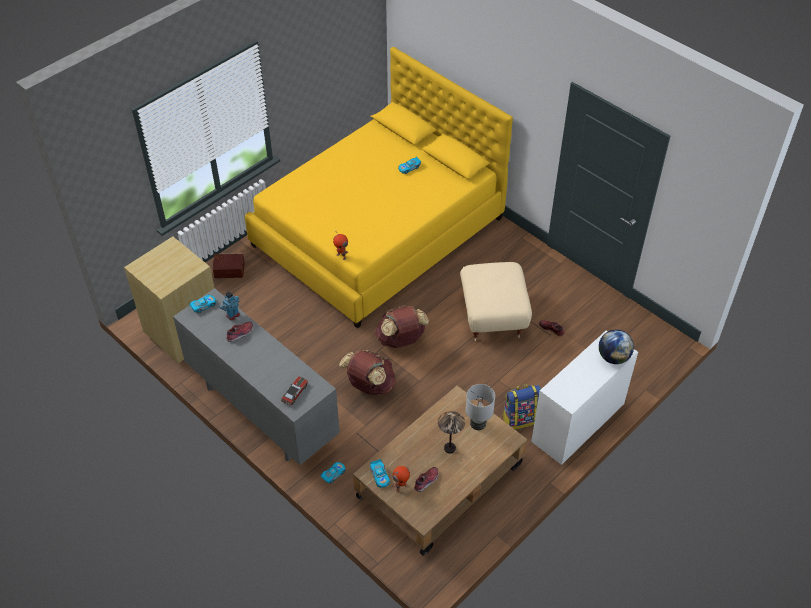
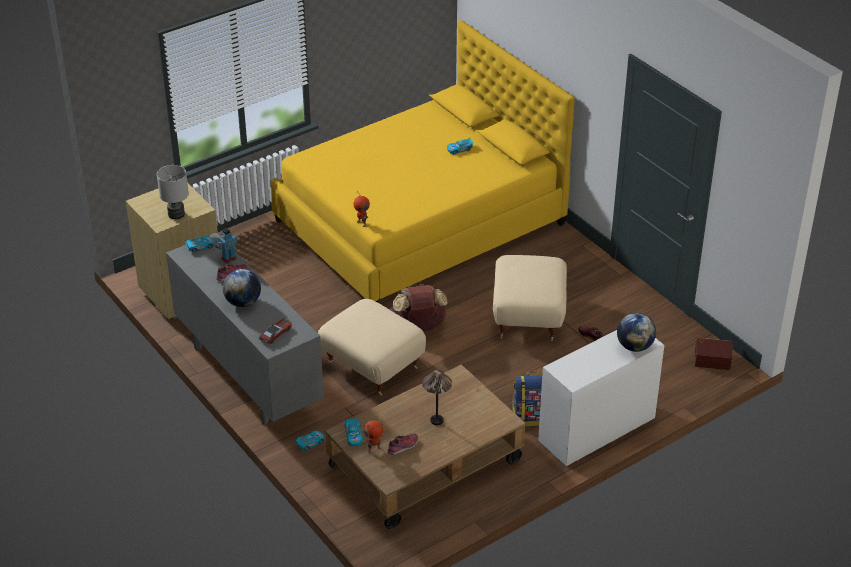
camera: 10 degrees right, 10 degrees down
brown storage box [212,253,245,278] -> brown storage box moved to [694,338,732,370]
brown backpack [339,349,396,395] -> beige ottoman [318,299,426,395]
grey table lamp [466,384,495,430] -> grey table lamp moved to [157,165,189,219]
none -> globe [223,269,261,307]

